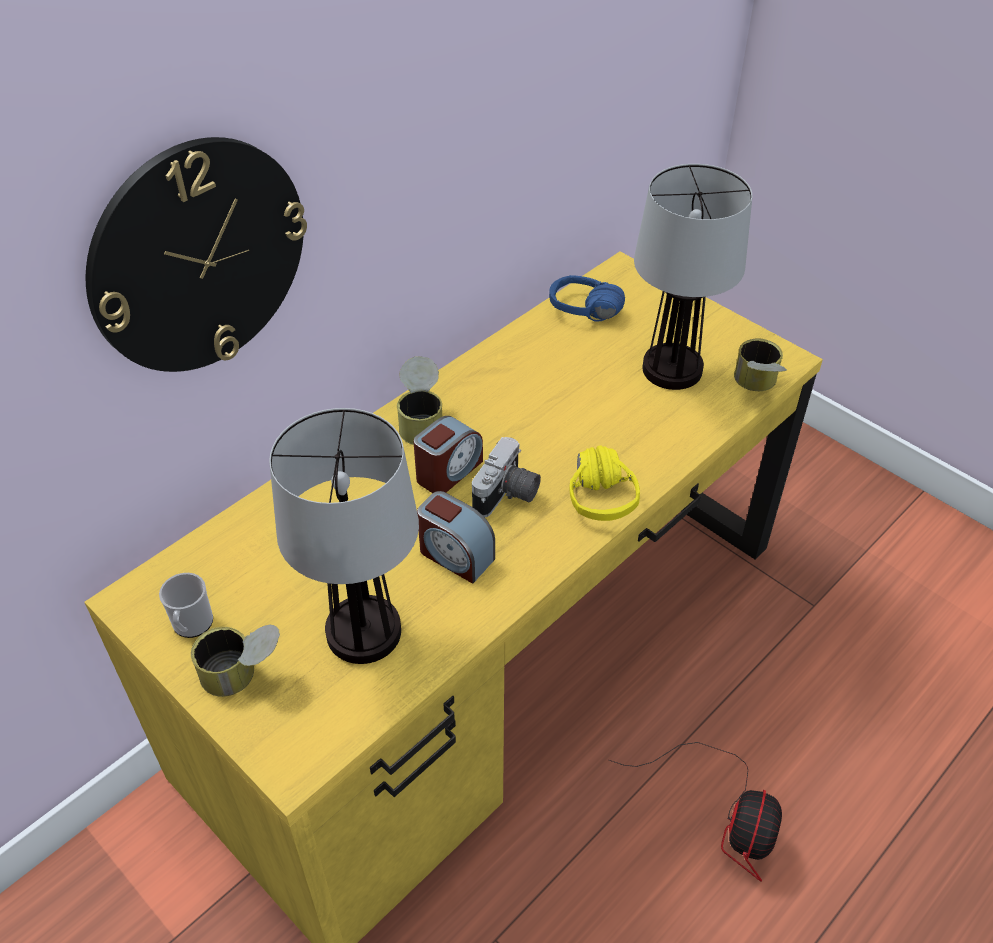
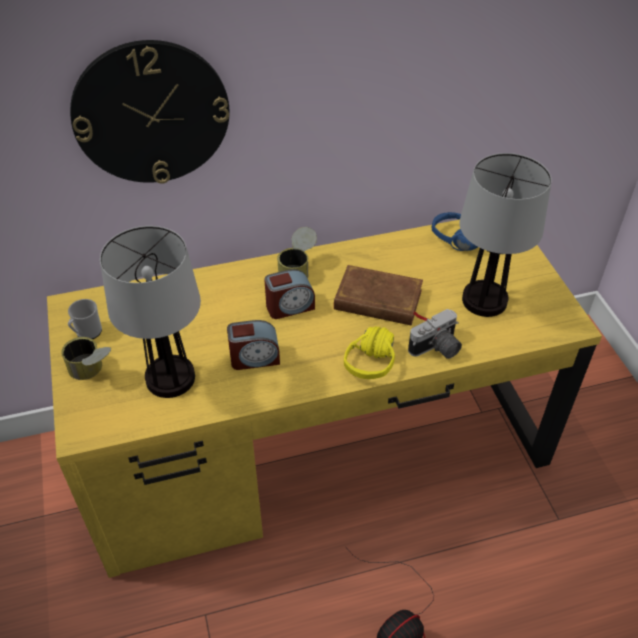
camera: 30 degrees right, 0 degrees up
alarm clock [417,491,495,584] -> alarm clock turned 75 degrees counterclockwise [227,320,280,370]
camera [472,437,541,517] -> camera moved to [408,309,462,359]
can [734,338,787,391] -> none
none -> brown book [334,265,427,326]

